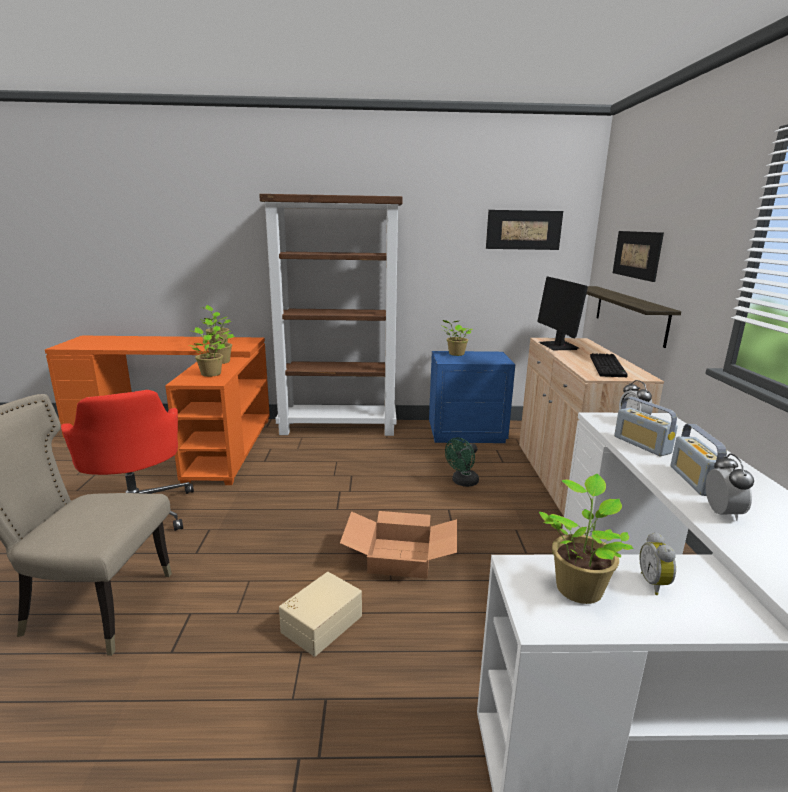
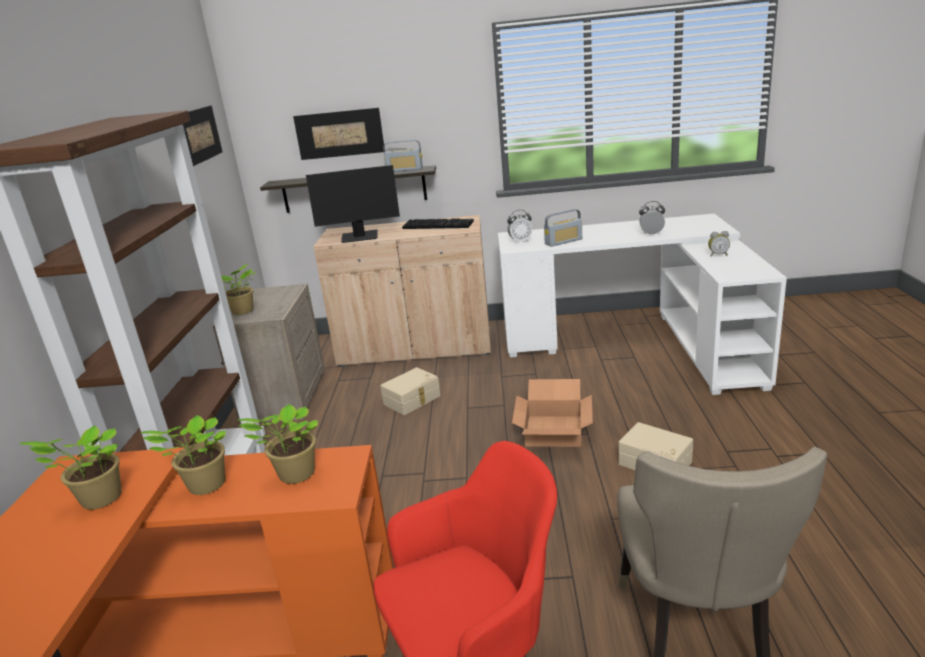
camera: 85 degrees left, 5 degrees up
blue nightstand [429,351,515,443] -> beige nightstand [213,284,325,423]
green fan [445,437,479,487] -> beige storage box [380,367,441,415]
potted plant [539,474,633,604] -> none
radio [671,424,730,496] -> radio moved to [383,140,423,172]

